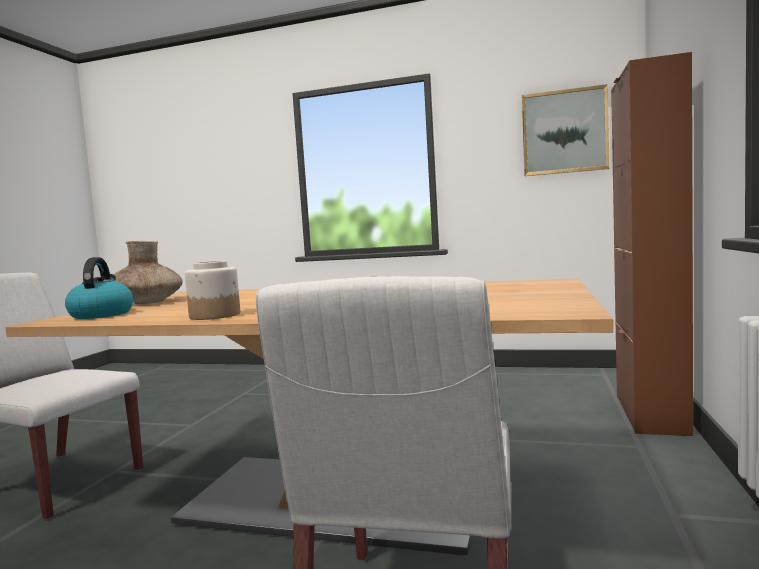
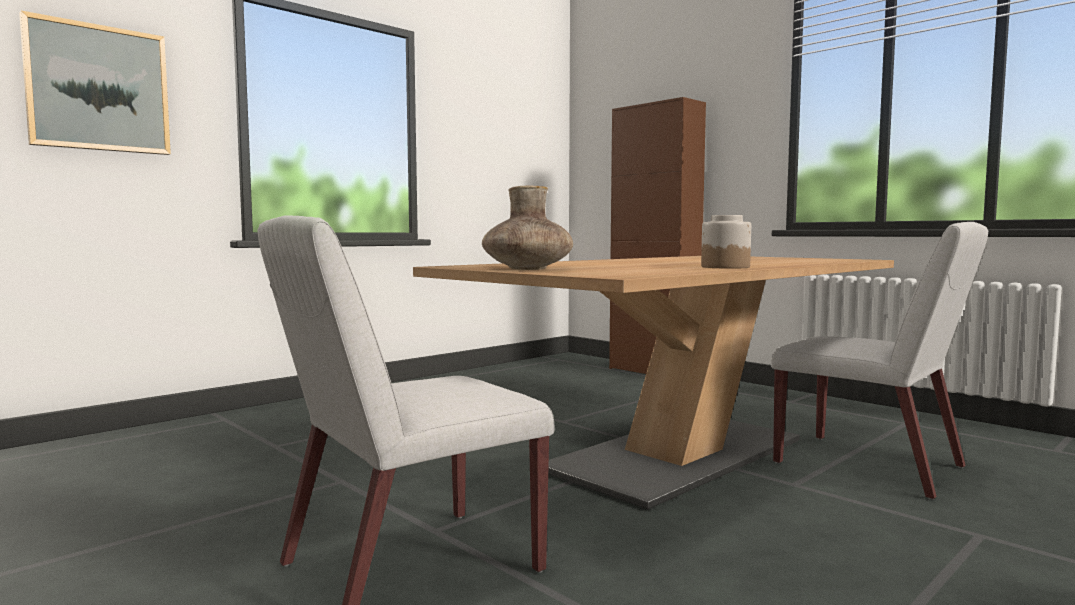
camera: 60 degrees left, 0 degrees up
kettle [65,257,133,319] -> none
picture [522,84,609,176] -> picture moved to [19,11,171,155]

